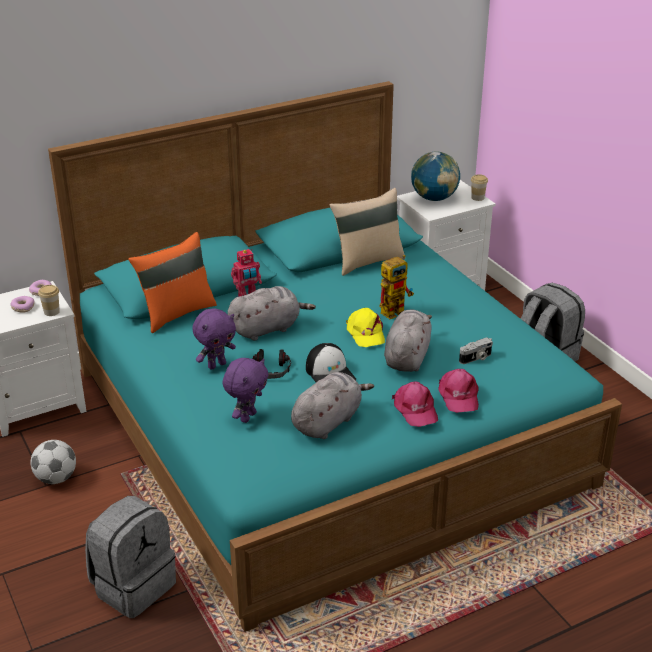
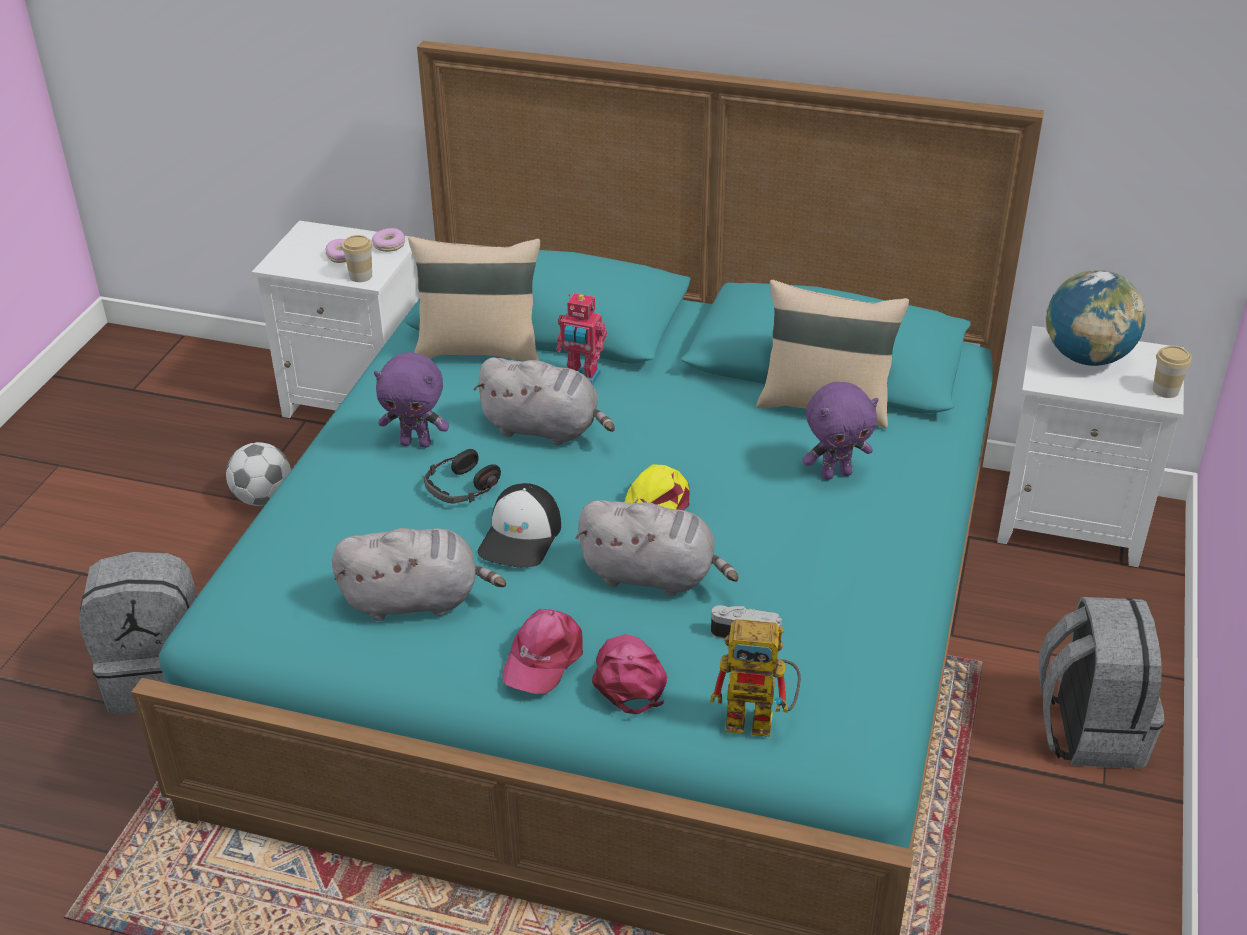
camera: 45 degrees right, 5 degrees up
orange pillow [128,232,217,333] -> beige pillow [408,236,540,361]
purple plush toy [222,358,268,423] -> purple plush toy moved to [802,382,879,480]
toy robot [380,255,414,319] -> toy robot moved to [710,619,801,737]
grey plush toy [384,310,432,372] -> grey plush toy turned 45 degrees clockwise [576,500,739,596]
pink cap [438,369,479,413] -> pink cap turned 135 degrees clockwise [592,634,667,714]

